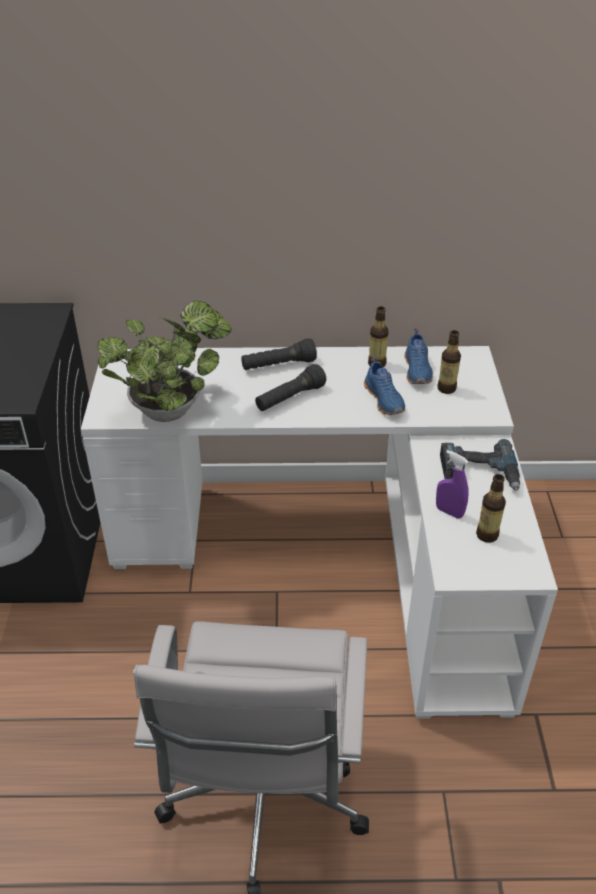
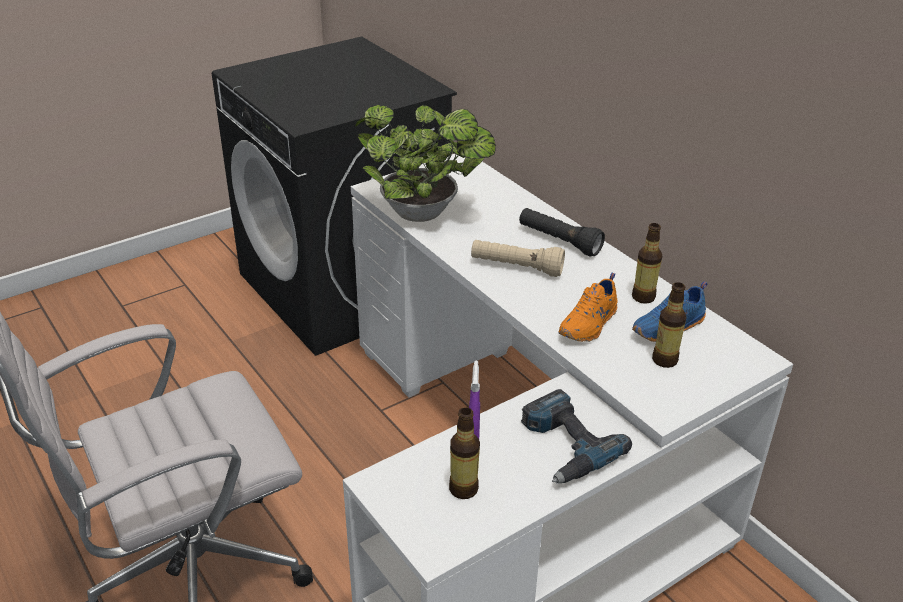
camera: 55 degrees right, 5 degrees down
black flashlight [255,364,326,411] -> beige flashlight [471,240,565,277]
blue shoe [364,356,405,415] -> orange shoe [559,273,618,342]

